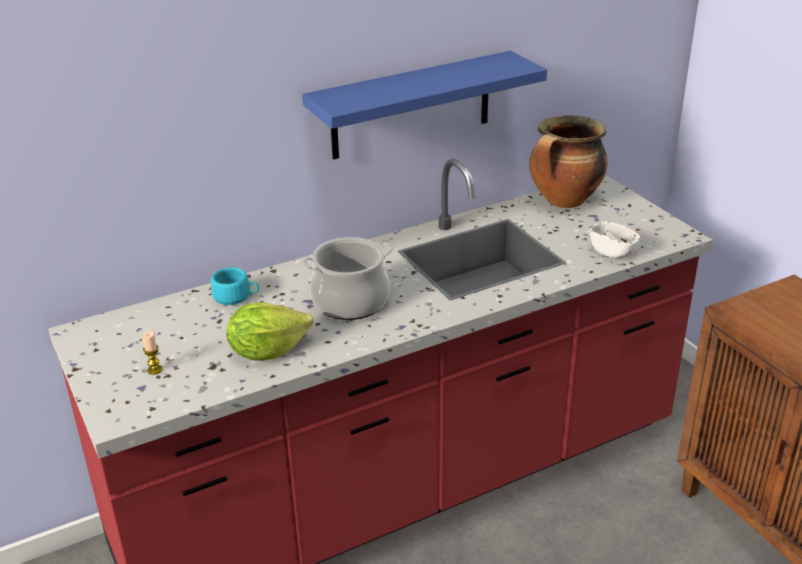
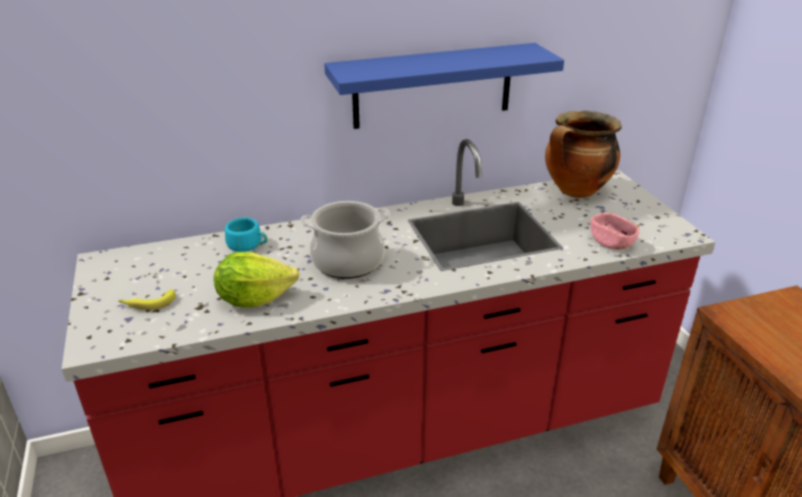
camera: 10 degrees right, 0 degrees up
candle [142,331,162,375] -> banana [119,289,175,310]
white bowl [590,222,640,258] -> pink bowl [591,213,640,249]

